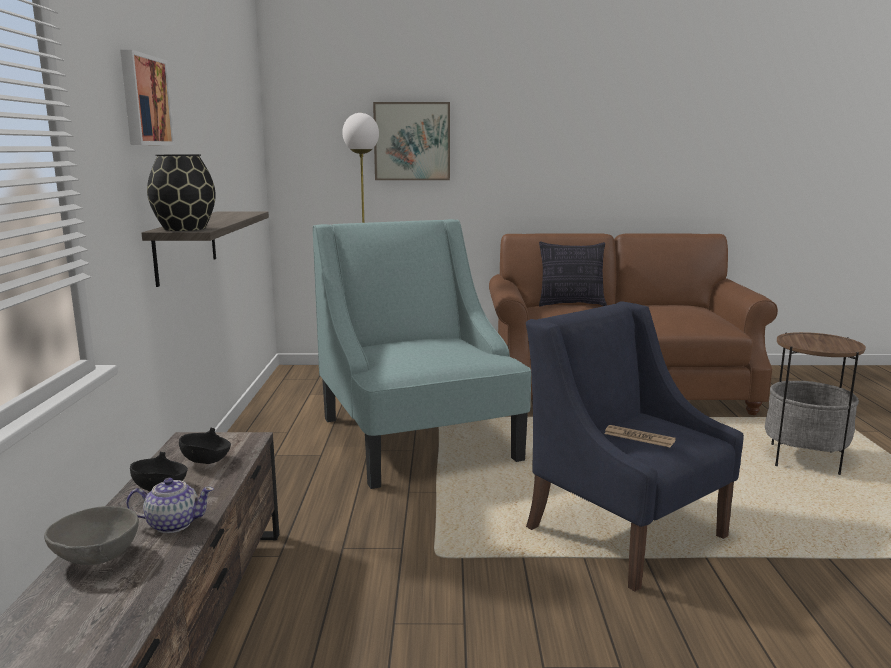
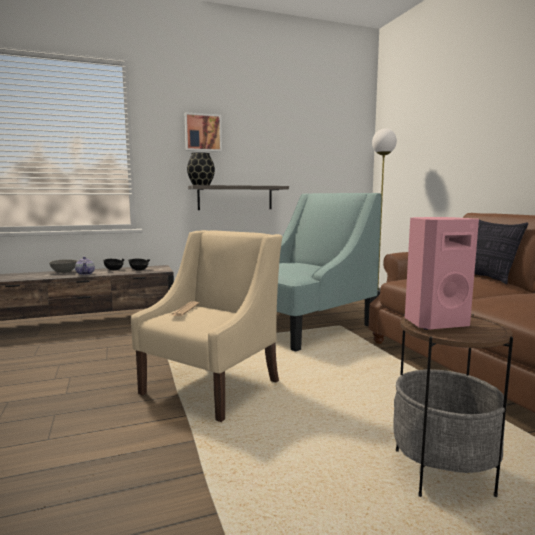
camera: 70 degrees right, 5 degrees down
picture [373,102,450,180] -> none
blue armchair [526,301,744,592] -> beige armchair [131,230,282,422]
none -> pink speaker [405,217,479,330]

